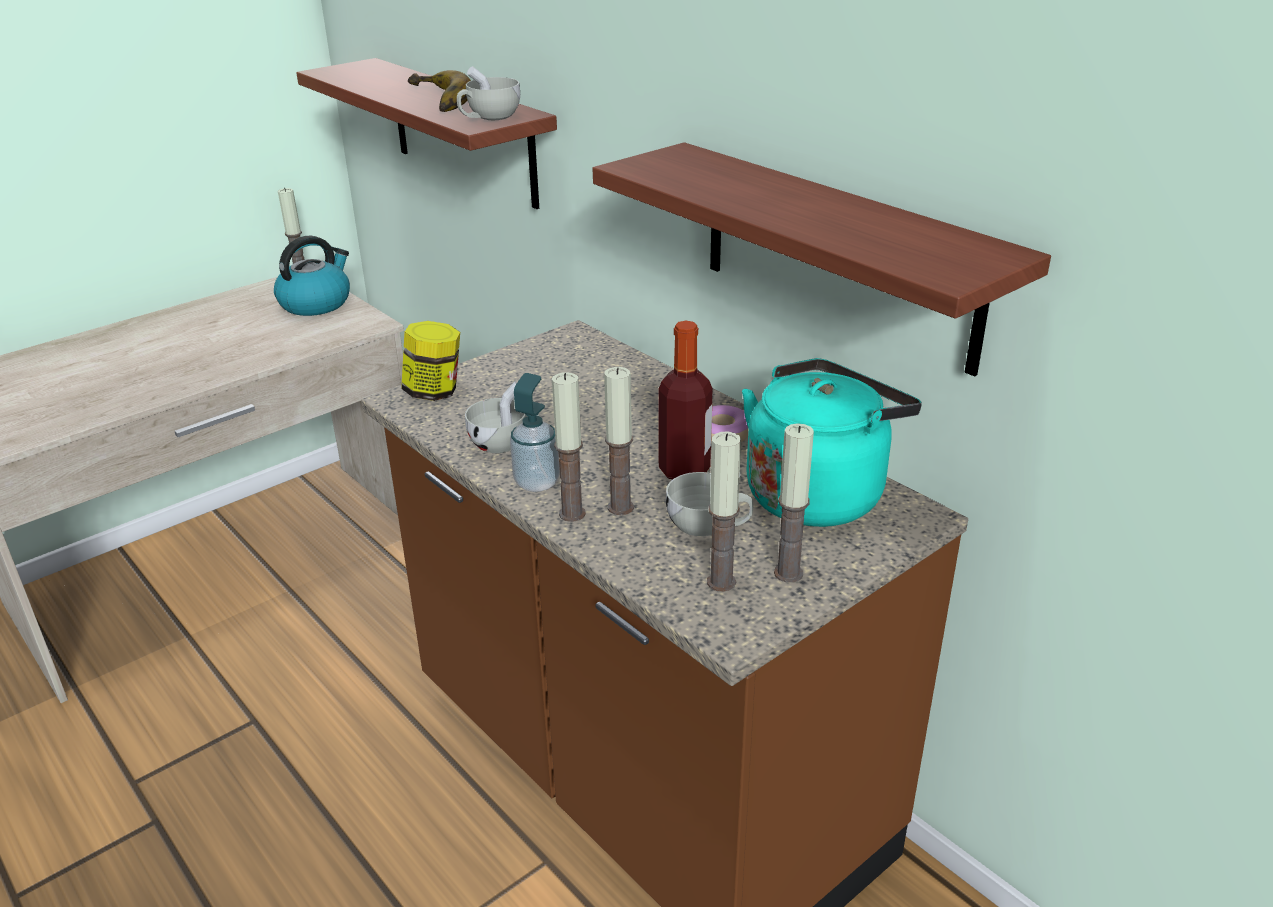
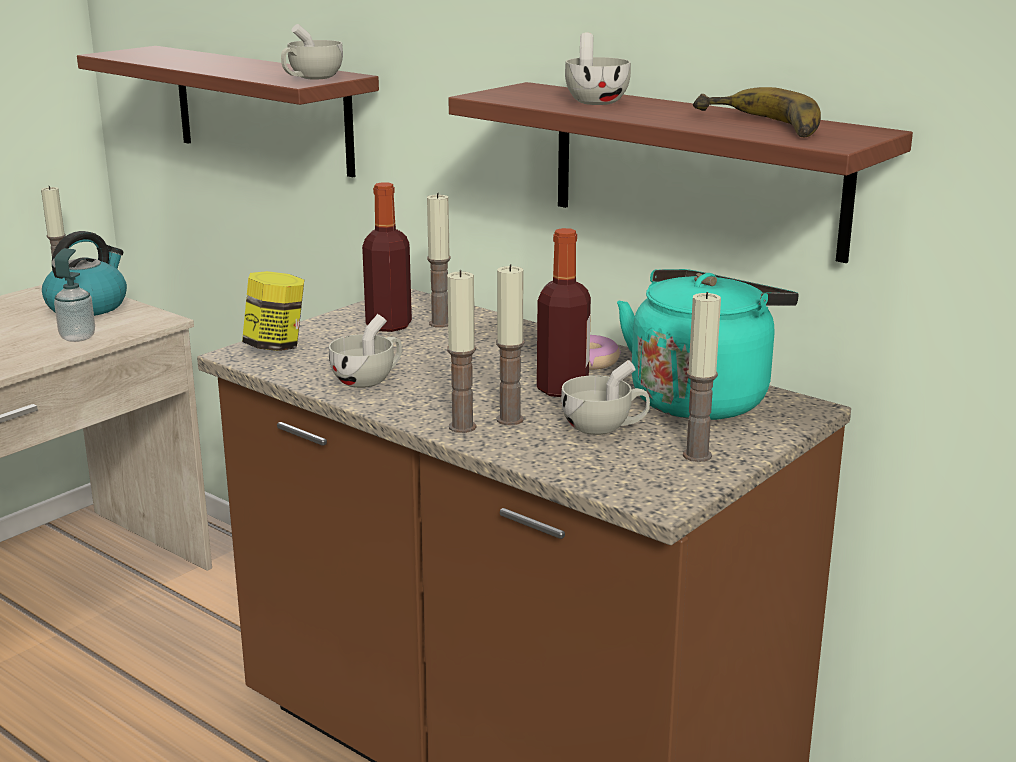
camera: 10 degrees left, 10 degrees down
banana [408,70,471,112] -> banana moved to [693,87,821,137]
soap dispenser [510,373,560,492] -> soap dispenser moved to [54,248,95,342]
candle [707,431,741,592] -> candle moved to [427,193,451,328]
none -> bottle [362,182,412,332]
none -> white cup [565,33,631,105]

